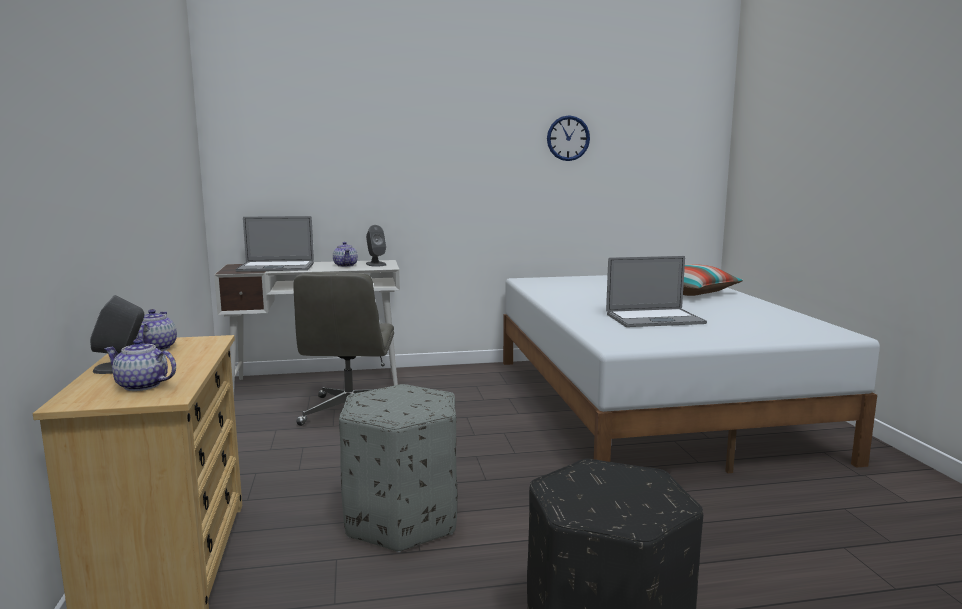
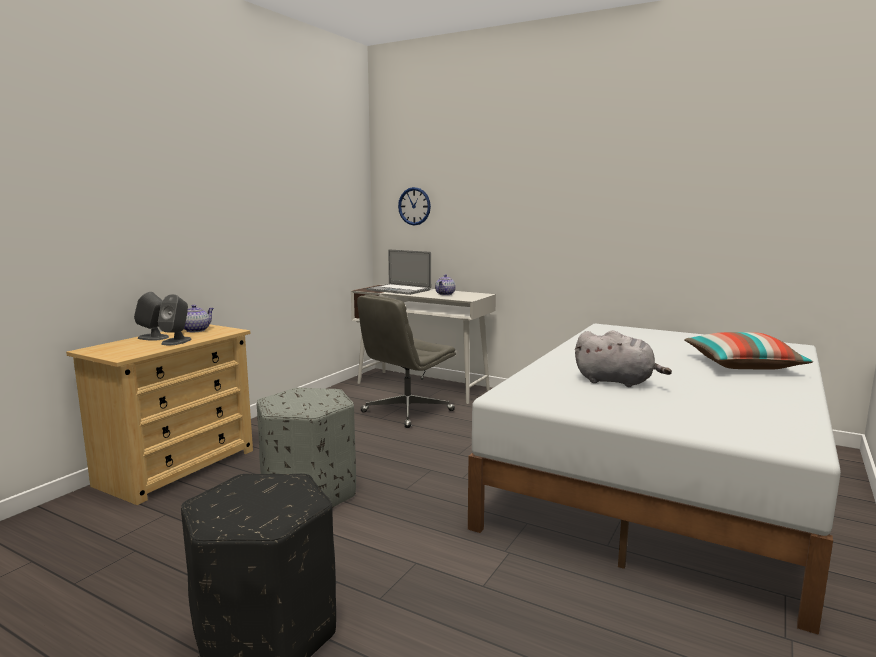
camera: 40 degrees right, 0 degrees up
teapot [104,339,176,391] -> none
grey speaker [366,225,386,267] -> grey speaker moved to [158,294,192,345]
wall clock [547,115,590,161] -> wall clock moved to [398,187,431,225]
laptop [606,256,707,327] -> grey plush toy [575,330,672,387]

